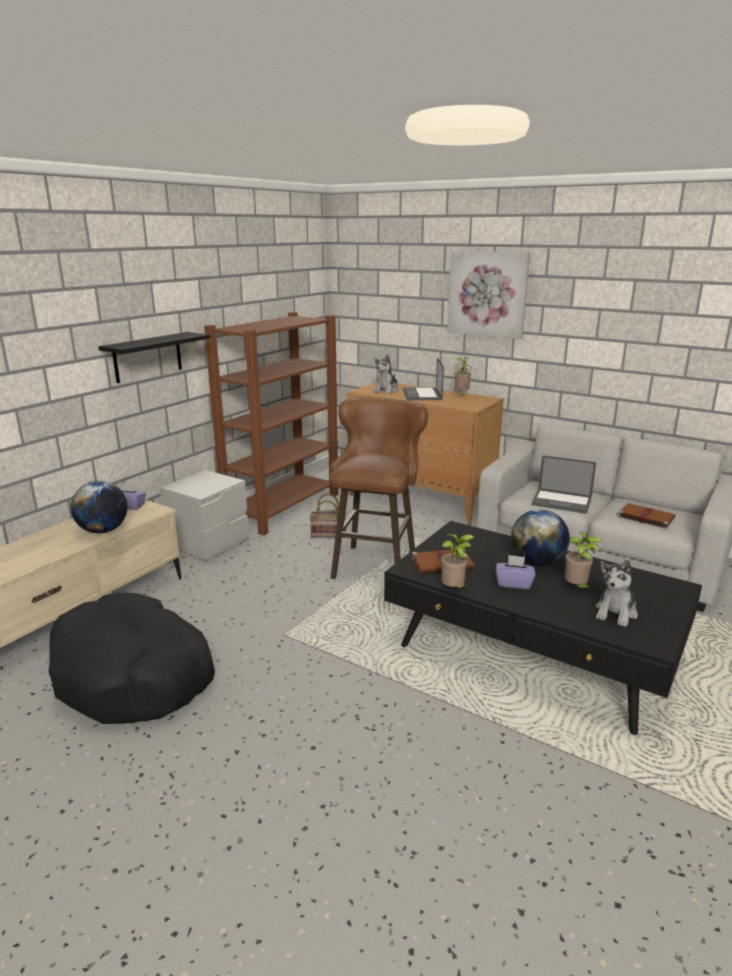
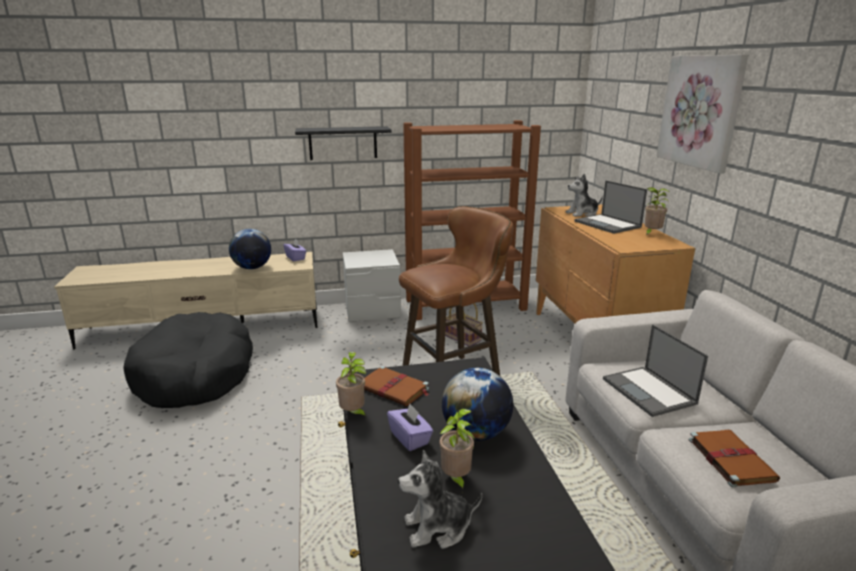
camera: 45 degrees right, 0 degrees up
laptop [403,358,444,400] -> laptop turned 75 degrees counterclockwise [574,180,647,234]

